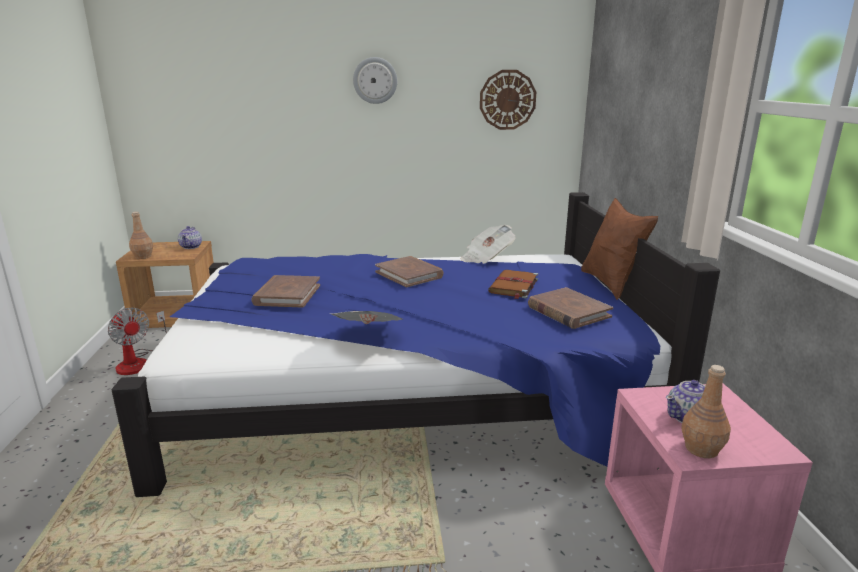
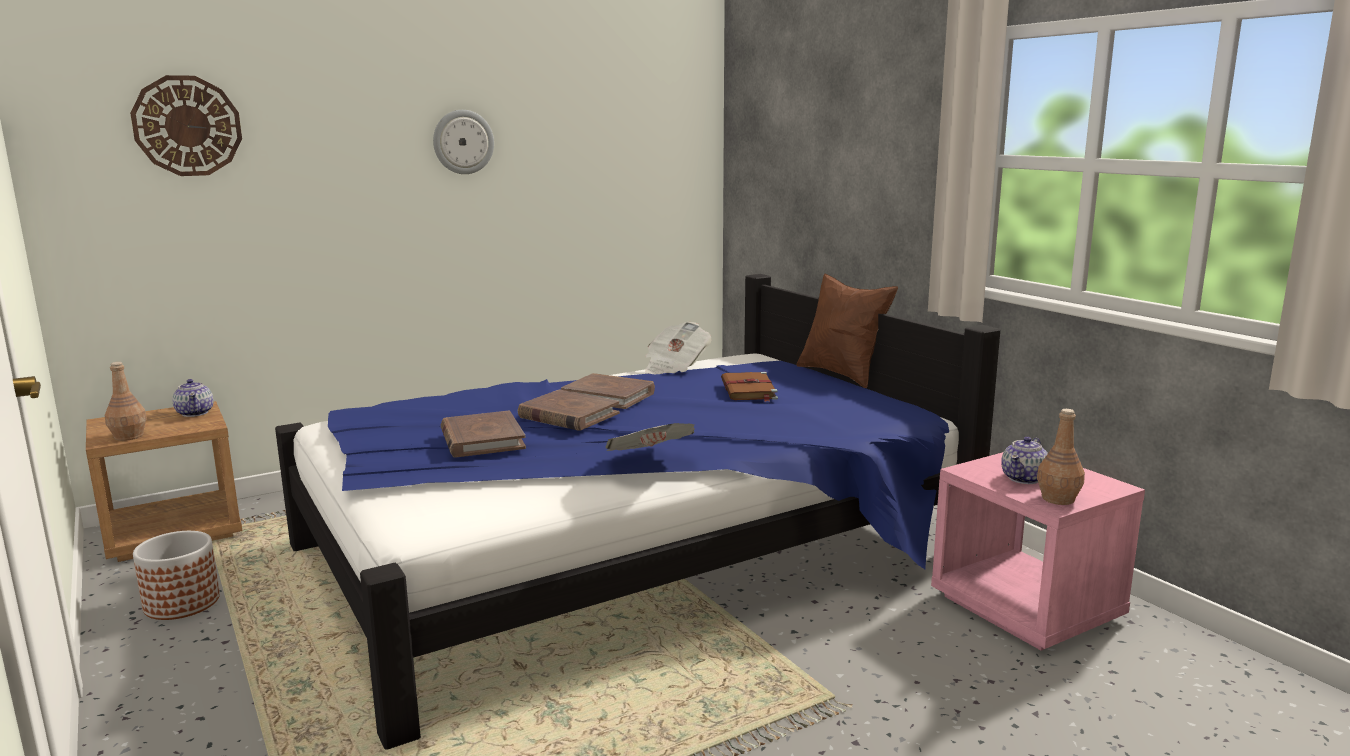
camera: 25 degrees left, 5 degrees down
fan [108,308,167,375] -> planter [133,531,220,620]
wall clock [480,70,536,130] -> wall clock moved to [130,75,242,176]
brown book [528,287,613,329] -> brown book moved to [518,389,620,431]

